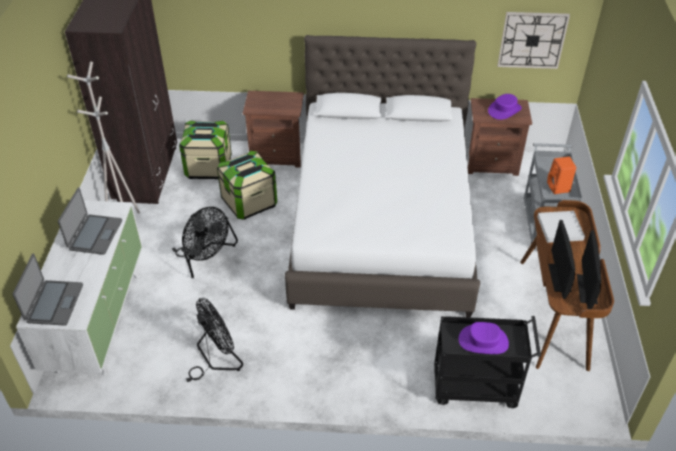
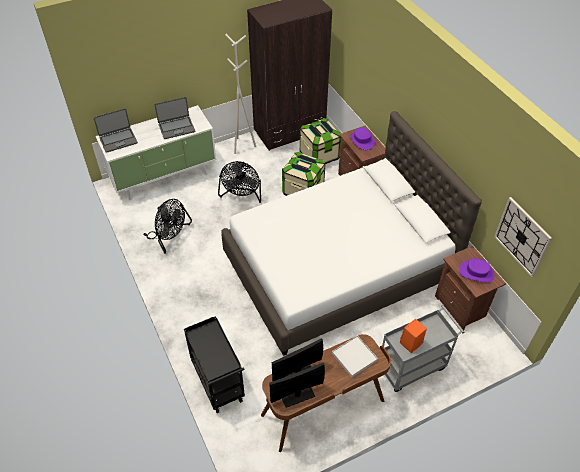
camera: 60 degrees right, 5 degrees up
purple hat [459,322,509,354] -> purple hat moved to [350,127,375,150]

